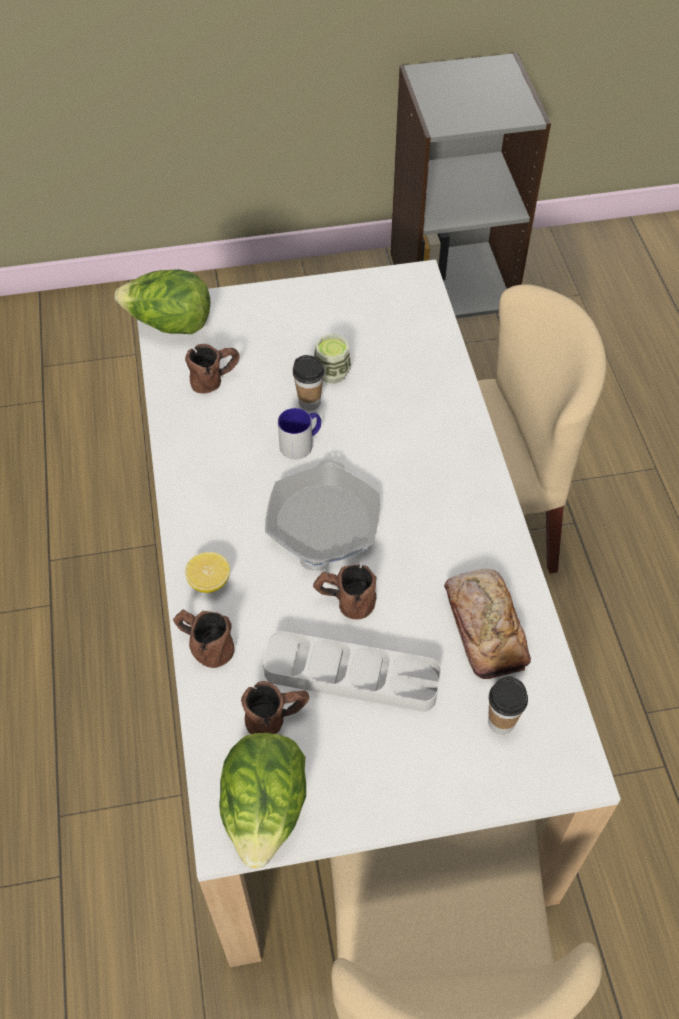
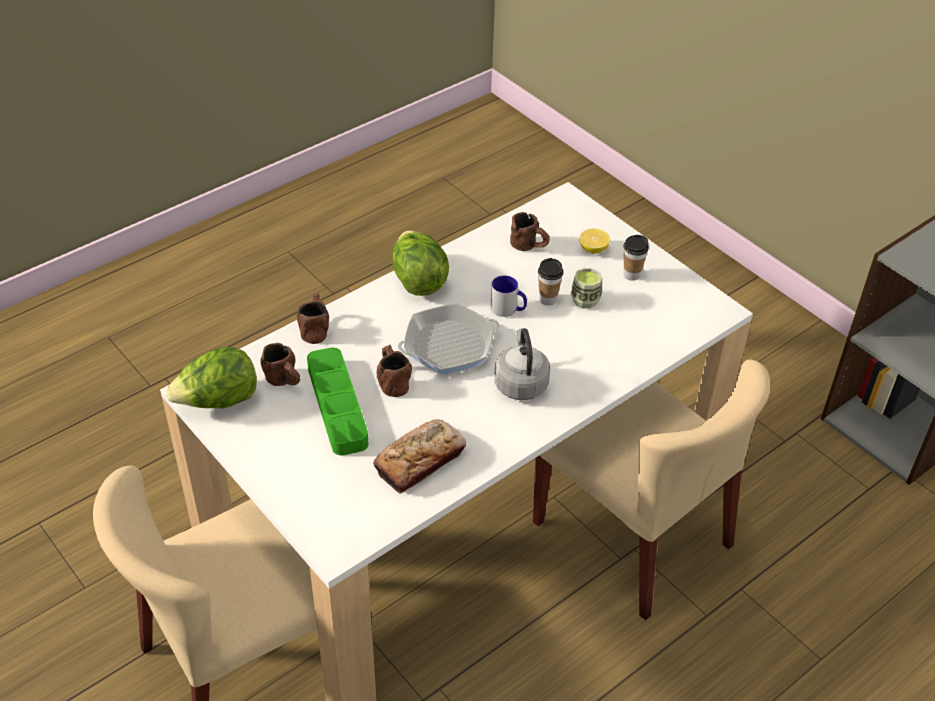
camera: 60 degrees right, 10 degrees down
lettuce [115,269,210,334] -> lettuce moved to [393,230,449,296]
lemon [185,552,230,593] -> lemon moved to [579,228,610,253]
grey tray [263,631,441,712] -> green tray [307,348,368,455]
cup [488,676,528,734] -> cup moved to [623,235,649,281]
none -> grey kettle [494,328,550,400]

